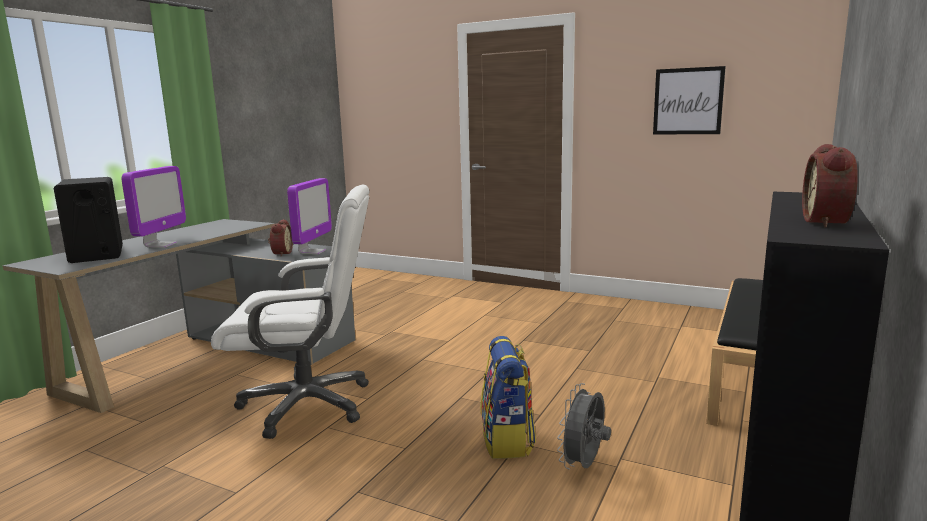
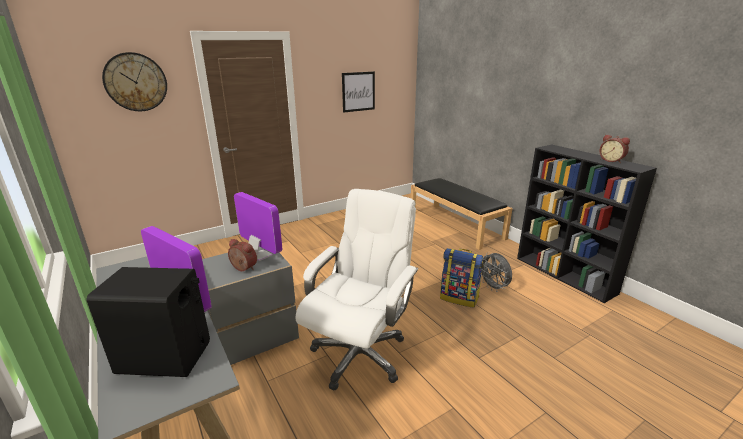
camera: 60 degrees left, 10 degrees up
none -> wall clock [102,52,167,111]

